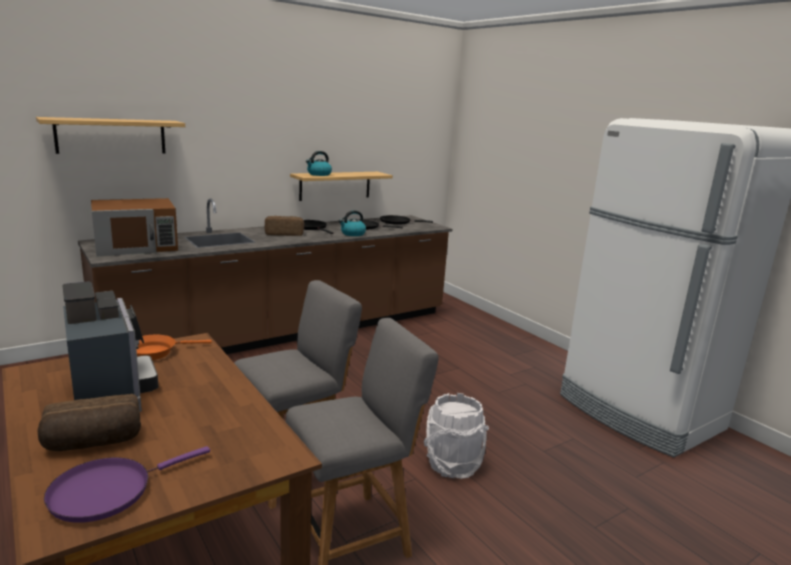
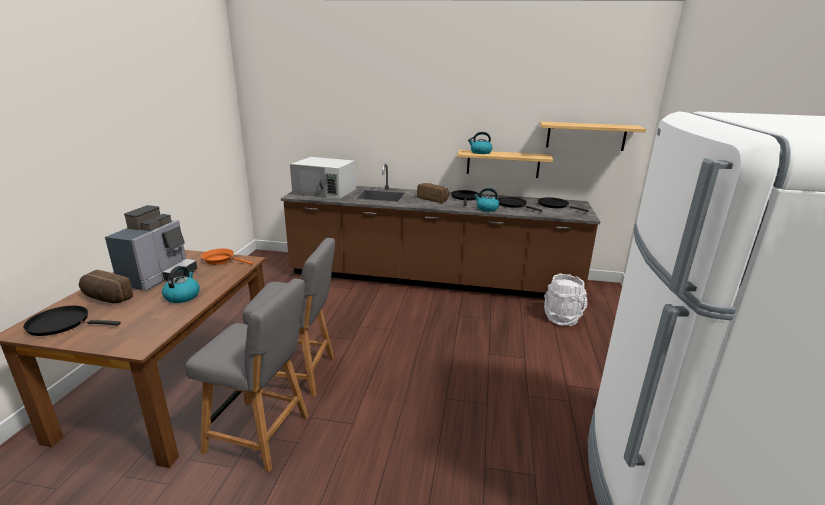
camera: 45 degrees right, 5 degrees up
shelf [36,117,185,154] -> shelf moved to [539,121,646,151]
purple frying pan [44,446,210,523] -> black frying pan [23,306,121,336]
brown microwave [91,198,178,256] -> white microwave [290,157,356,199]
white bucket [424,393,489,479] -> white bucket moved to [544,274,587,326]
none -> kettle [162,266,200,303]

